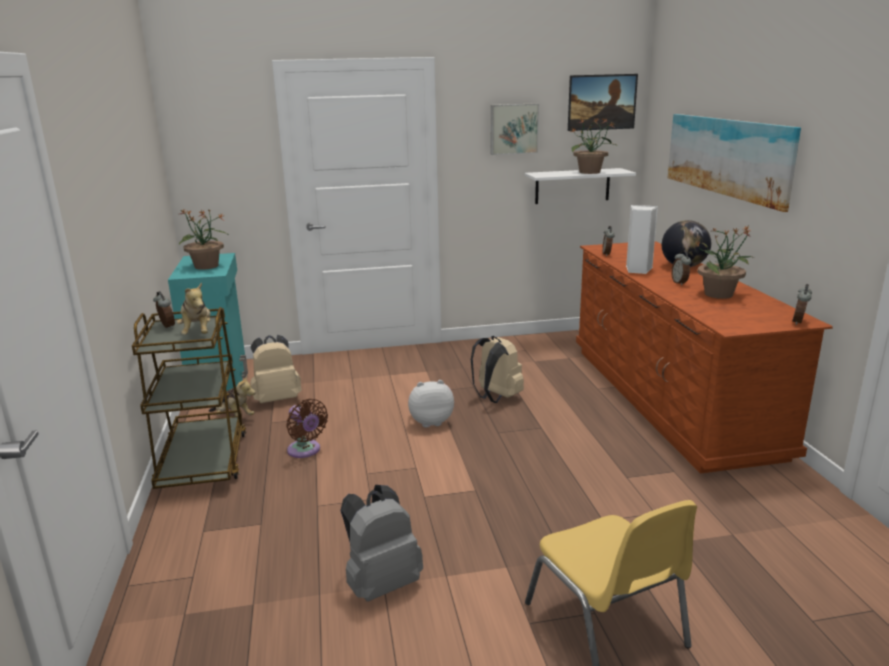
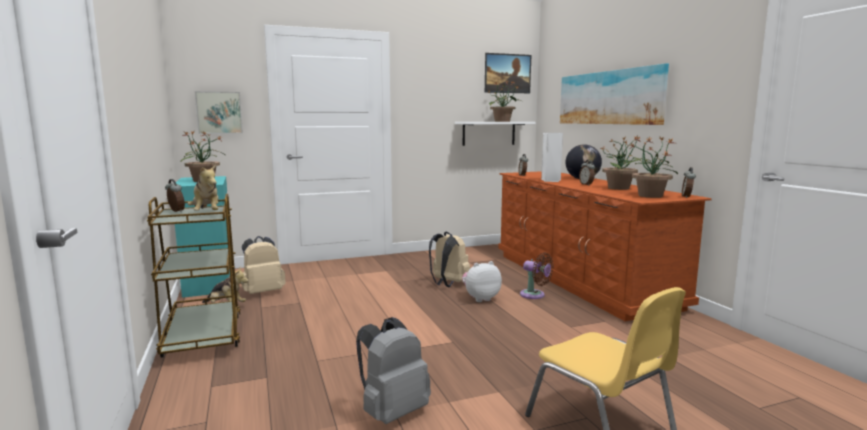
camera: 10 degrees left, 10 degrees down
brown fan [287,399,328,458] -> brown fan moved to [520,252,554,299]
plush toy [408,380,454,428] -> plush toy moved to [462,261,502,302]
picture [491,103,539,155] -> picture moved to [195,91,243,134]
none -> potted plant [626,136,678,198]

